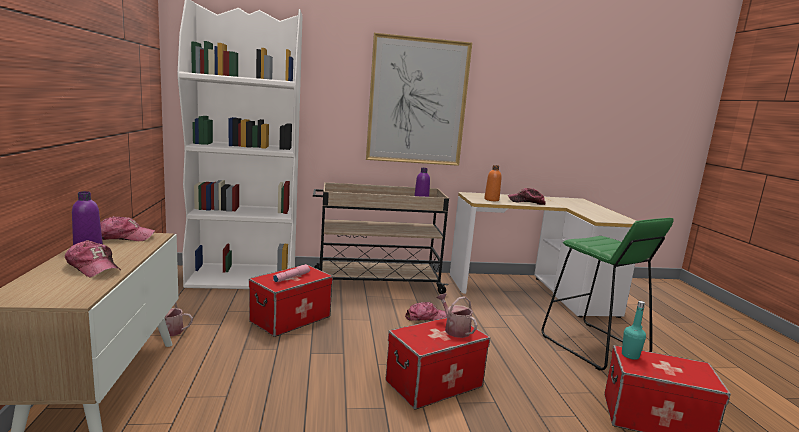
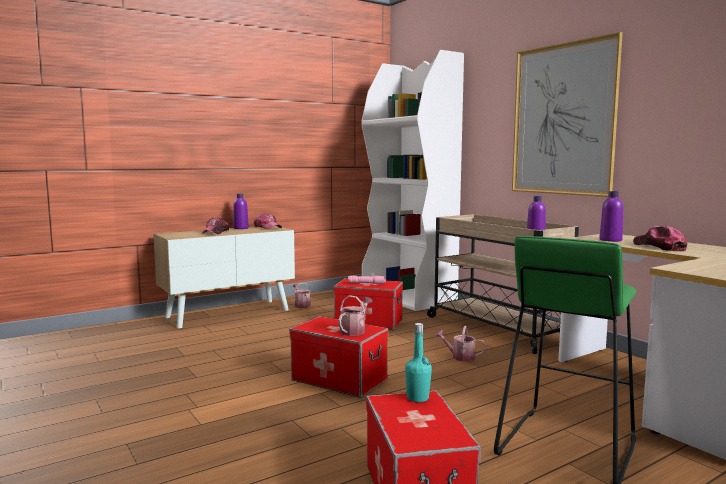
camera: 65 degrees right, 5 degrees down
cap [405,302,446,321] -> watering can [435,326,486,362]
orange bottle [484,165,502,201] -> purple bottle [599,191,623,242]

